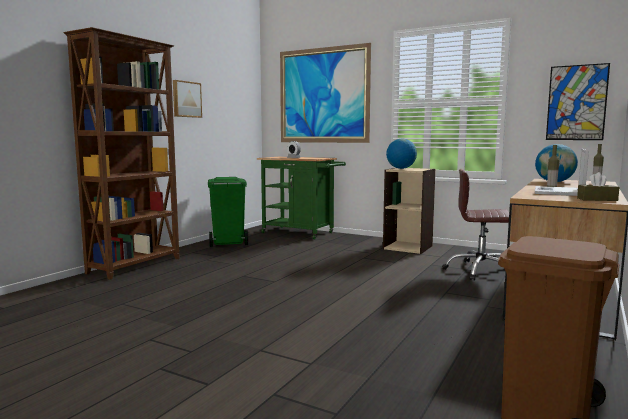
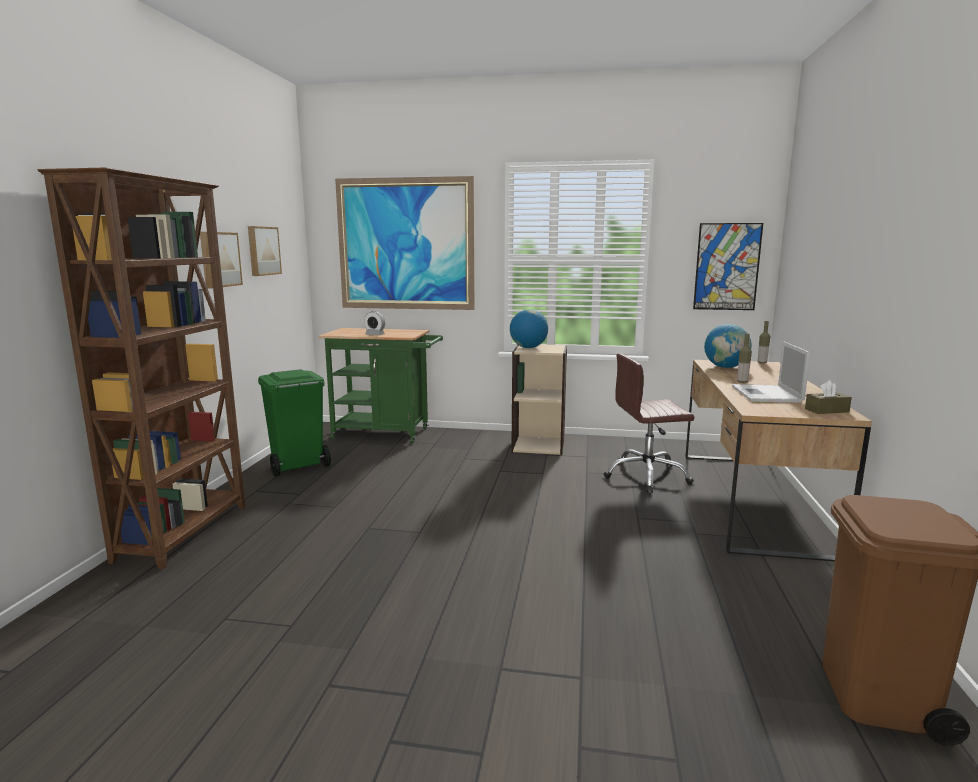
camera: 20 degrees left, 5 degrees up
none -> picture [248,226,282,276]

